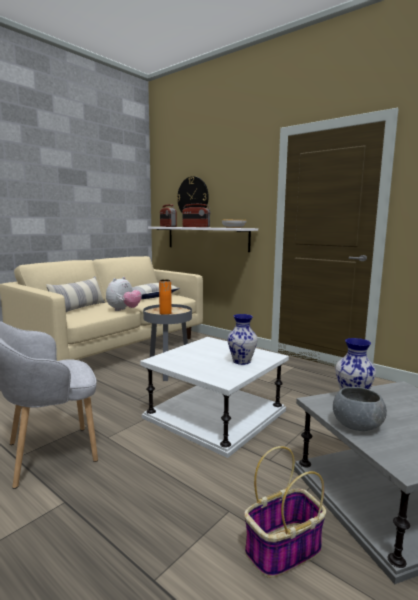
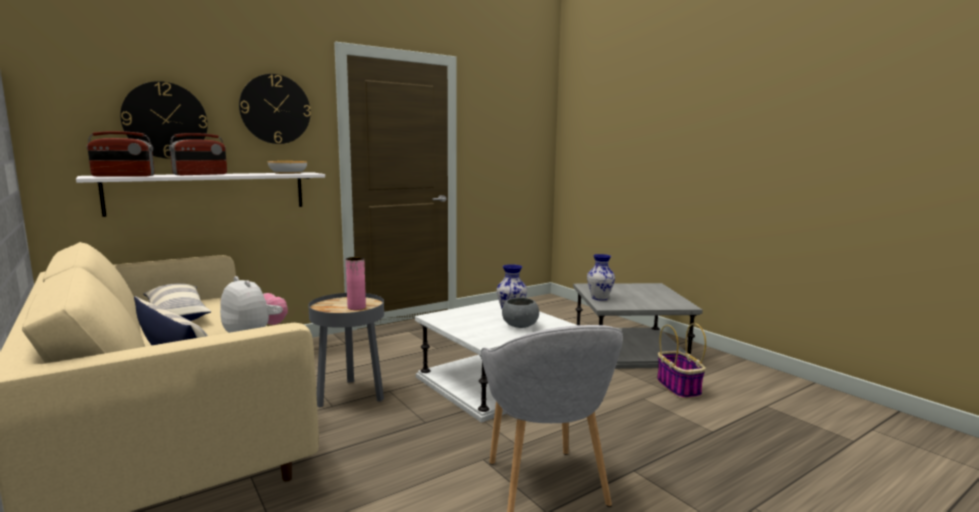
camera: 75 degrees left, 0 degrees up
orange vase [159,279,172,315] -> pink vase [346,257,366,310]
grey bowl [333,387,387,431] -> grey bowl moved to [502,297,539,328]
none -> wall clock [239,74,311,144]

